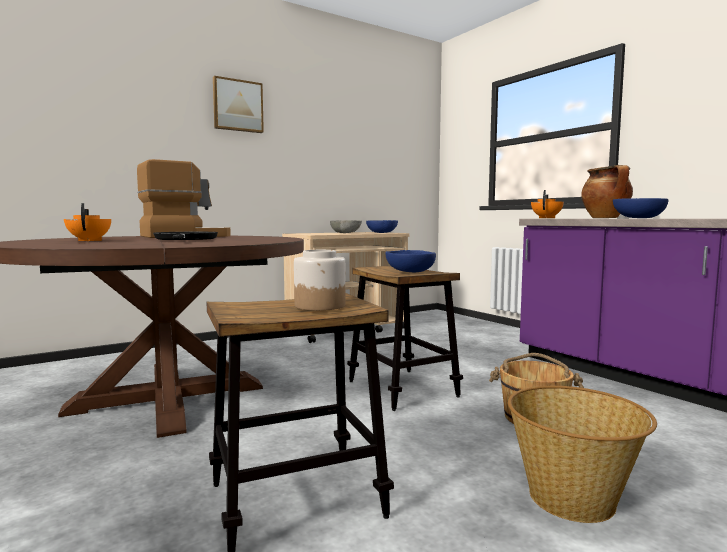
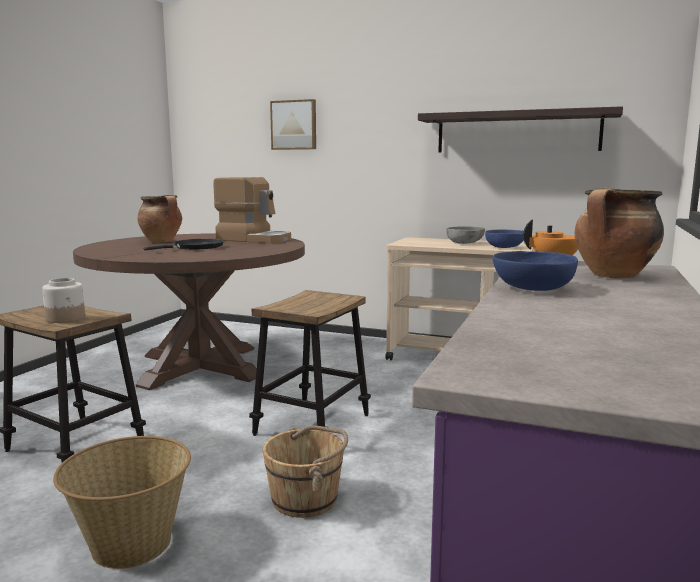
camera: 55 degrees right, 5 degrees up
orange teapot [64,203,111,241] -> cooking pot [138,195,182,242]
picture [213,76,264,133] -> picture moved to [270,99,316,150]
blue bowl [385,250,436,272] -> none
none -> shelf [418,106,623,152]

